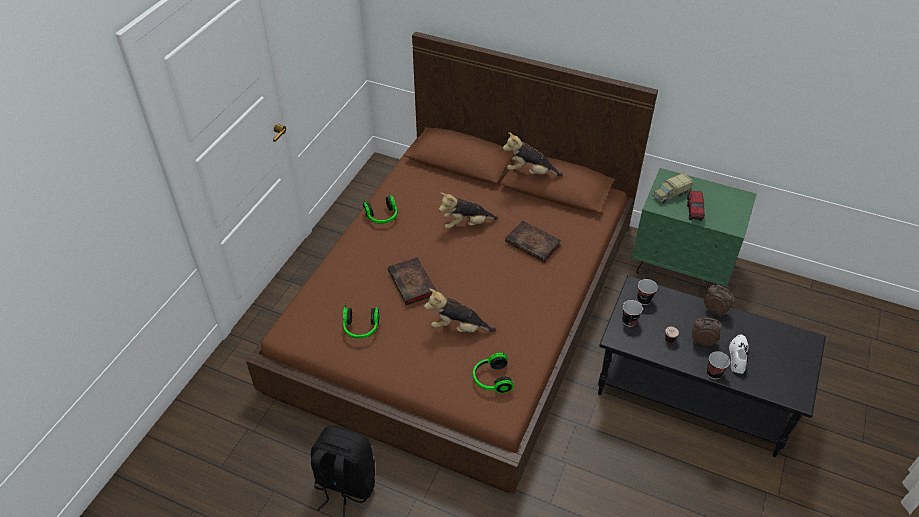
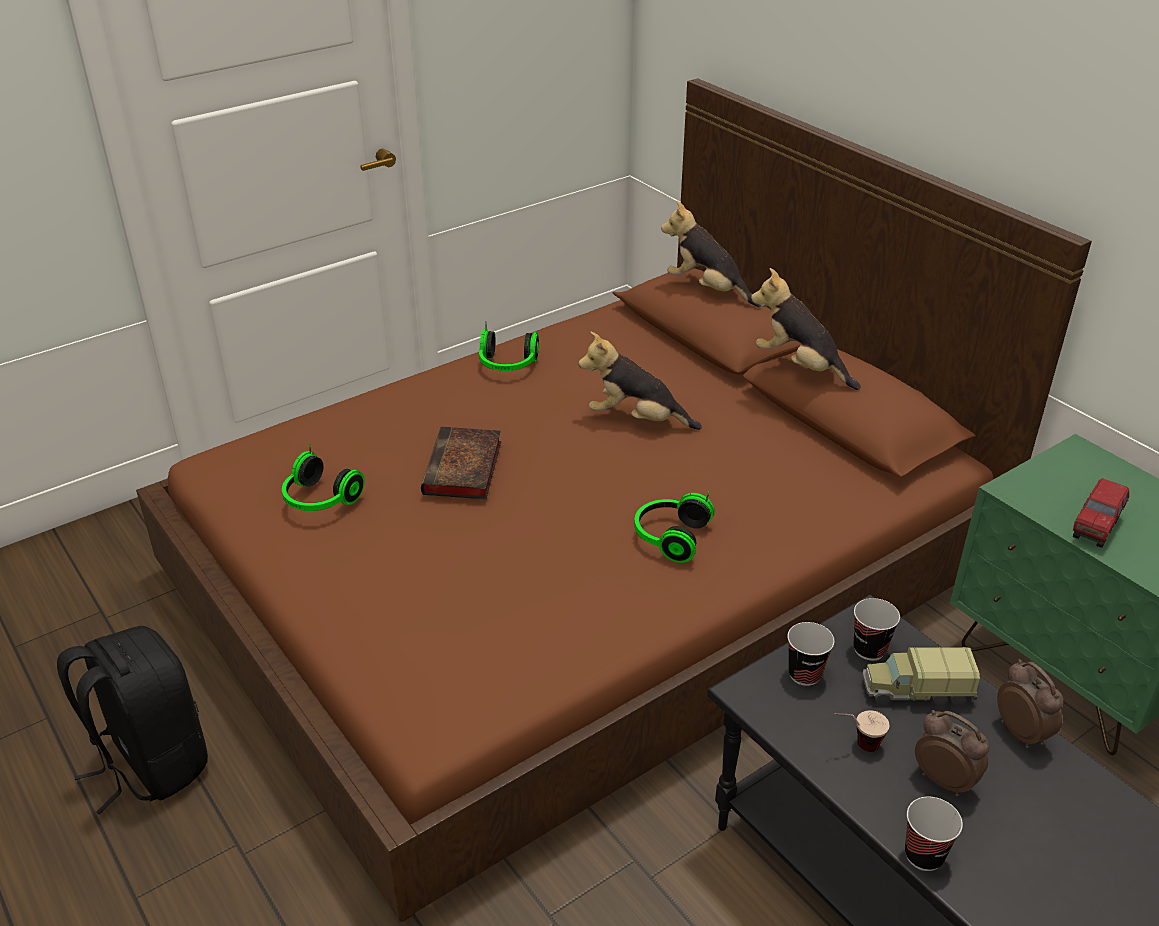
camera: 30 degrees right, 10 degrees down
plush toy [424,289,496,332] -> plush toy moved to [661,200,761,307]
headphones [473,351,514,393] -> headphones moved to [634,492,715,563]
book [505,221,561,262] -> none
toy truck [652,173,693,204] -> toy truck moved to [862,647,980,705]
white shoe [729,335,748,374] -> none

